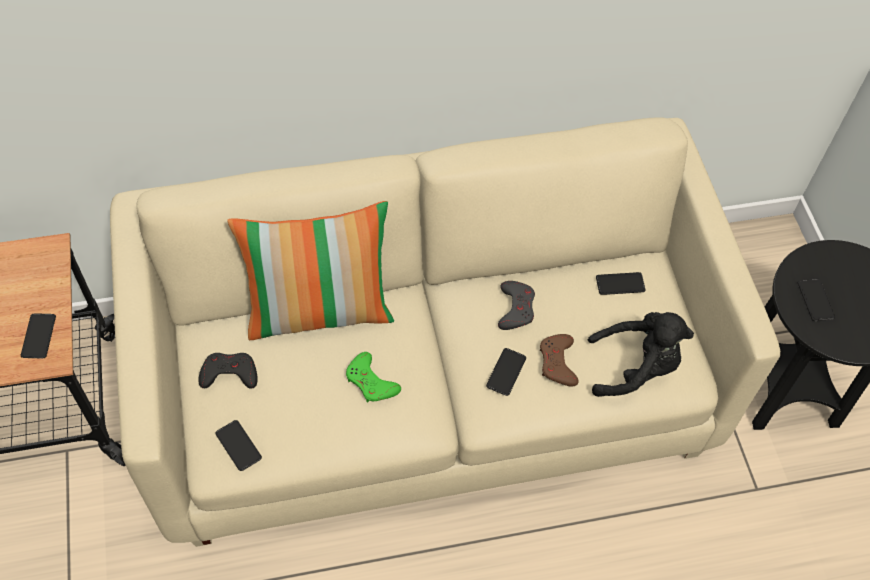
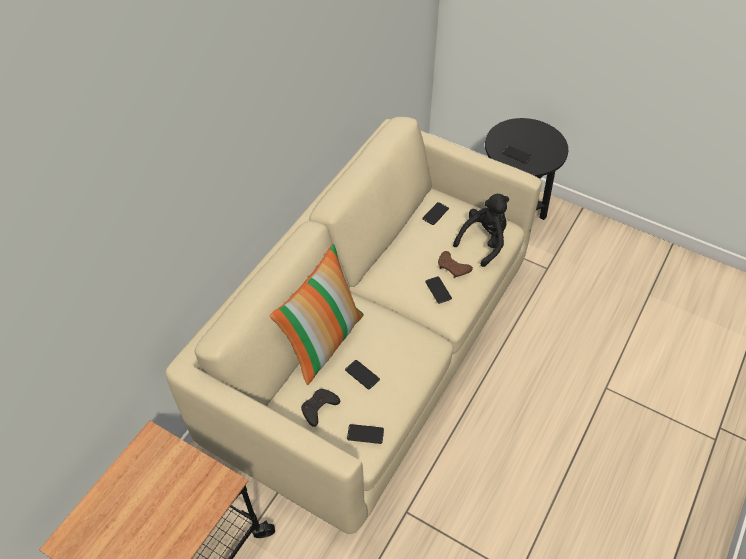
camera: 45 degrees left, 5 degrees down
phone [21,313,56,358] -> phone moved to [345,360,380,389]
green game controller [346,352,401,402] -> none
grey game controller [498,281,535,330] -> none

